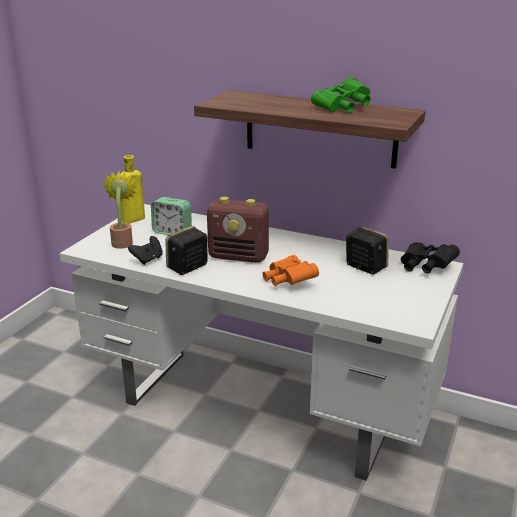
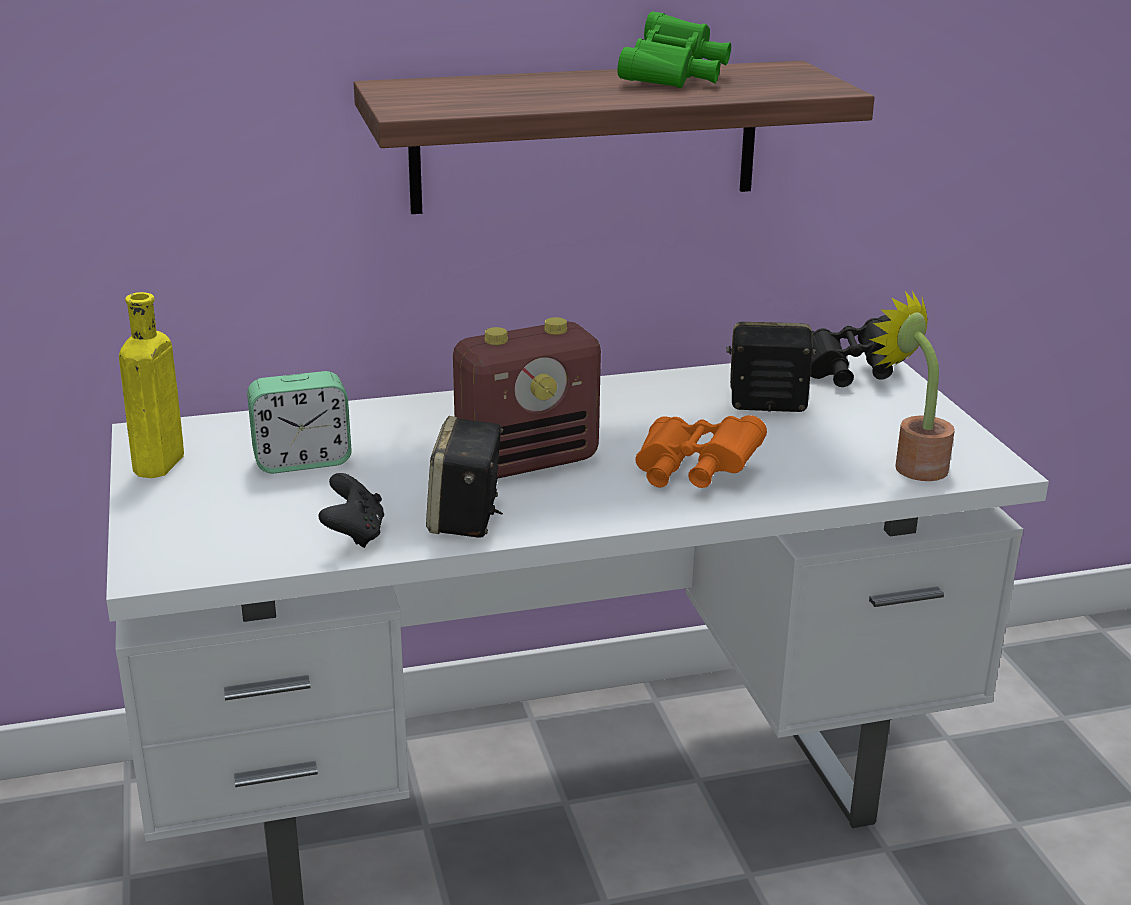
camera: 40 degrees left, 0 degrees up
potted plant [103,171,137,249] -> potted plant moved to [869,291,955,481]

